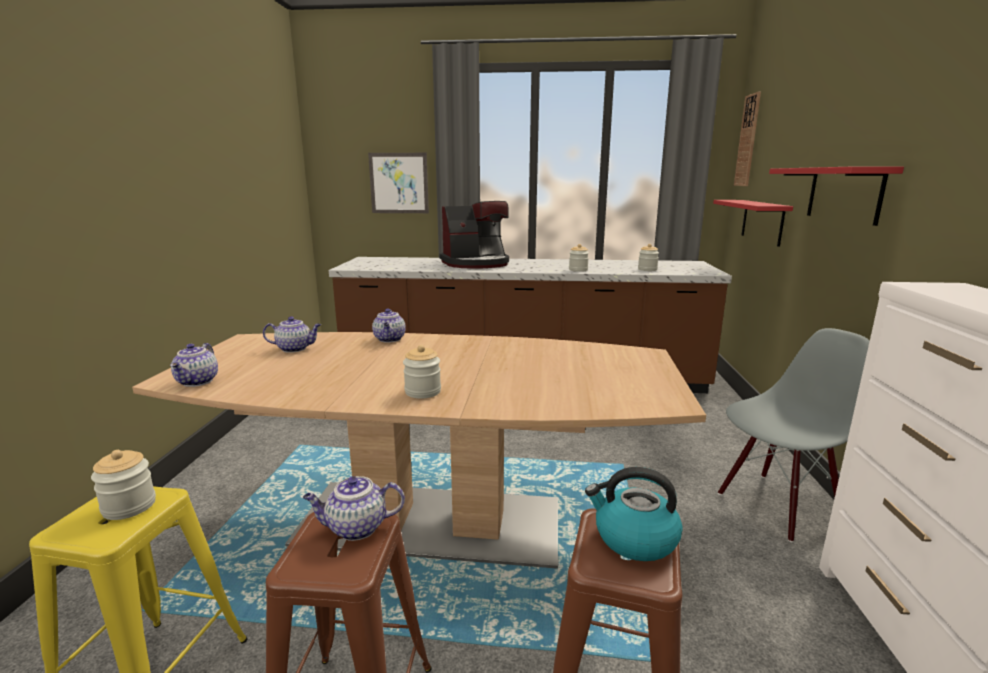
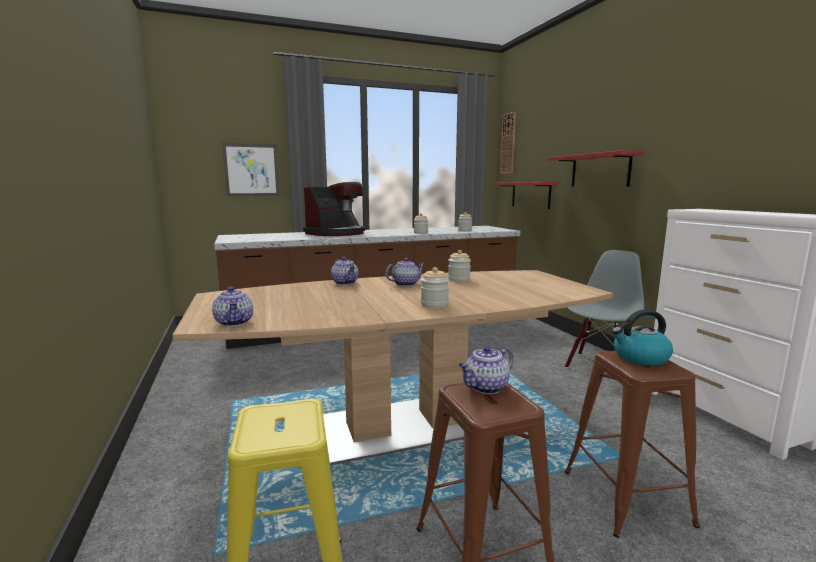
camera: 25 degrees left, 5 degrees down
jar [91,450,156,520] -> jar moved to [448,250,471,282]
teapot [263,316,321,353] -> teapot moved to [385,258,425,286]

